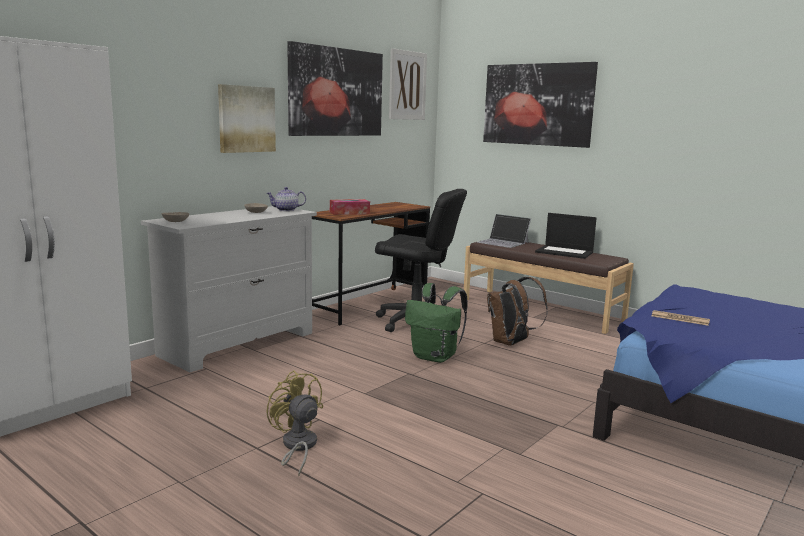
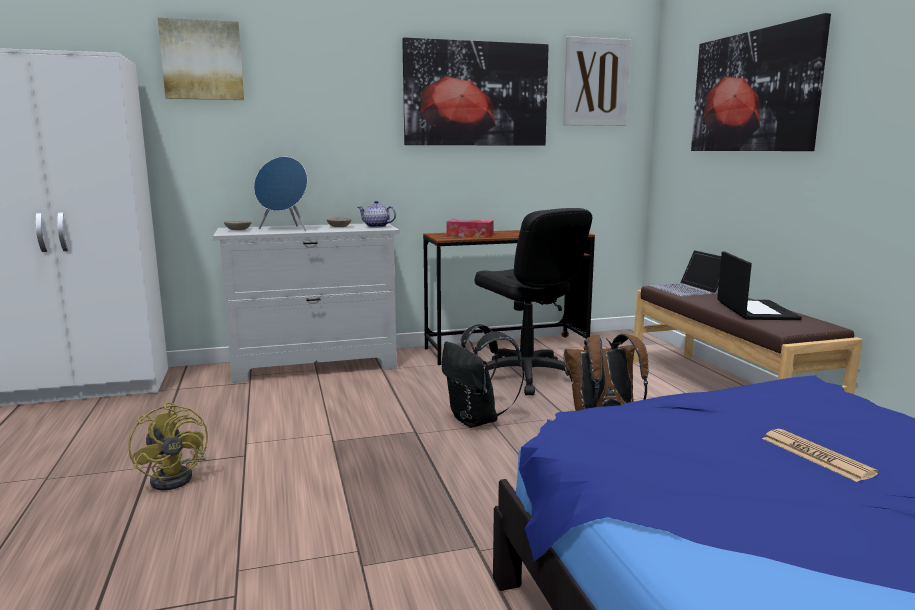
camera: 35 degrees right, 0 degrees up
picture [218,84,276,153] -> picture moved to [158,18,244,100]
yellow fan [266,370,323,476] -> yellow fan turned 150 degrees clockwise [128,402,208,490]
green backpack [405,283,468,363] -> black backpack [442,324,524,428]
laptop [535,213,597,259] -> laptop turned 150 degrees counterclockwise [717,251,802,320]
newspaper [652,310,710,326] -> newspaper moved to [762,429,879,482]
none -> blue speaker [254,157,307,231]

